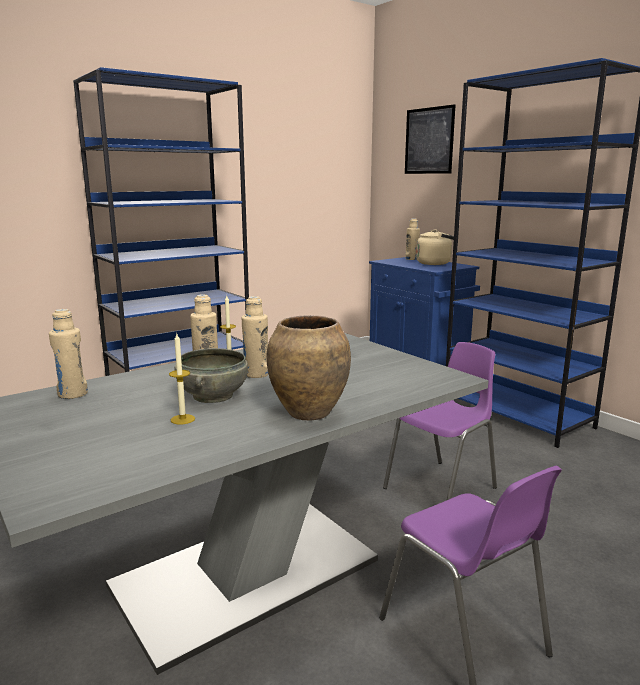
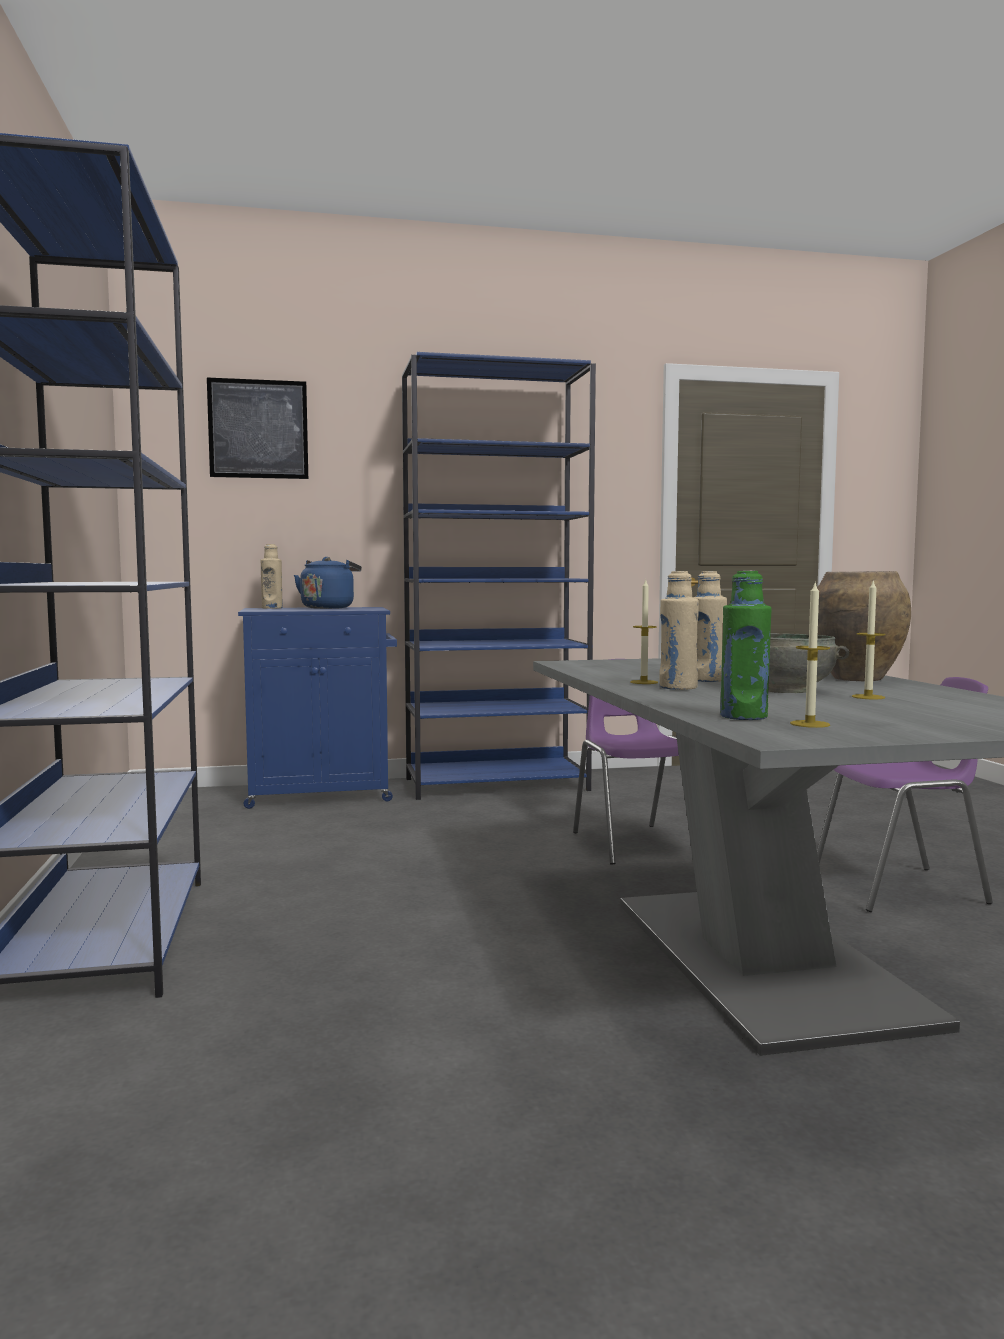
camera: 65 degrees left, 10 degrees down
beige bottle [49,309,88,399] -> green bottle [720,571,772,720]
beige kettle [416,230,454,265] -> blue kettle [294,557,362,609]
none -> candle [790,583,830,728]

